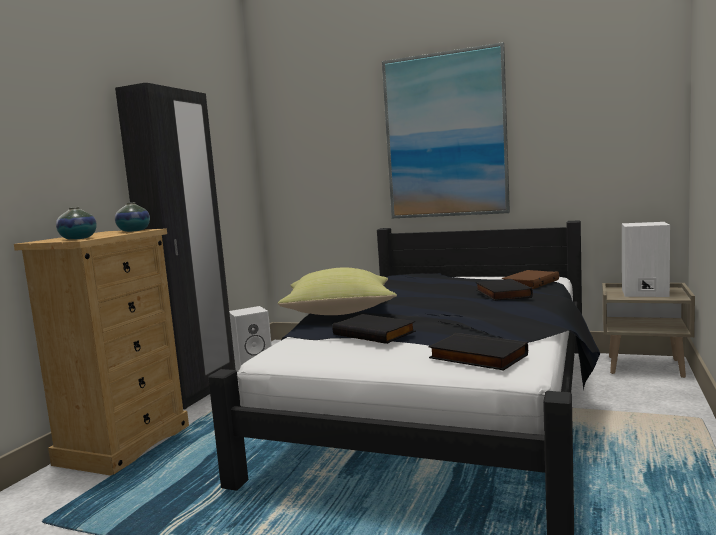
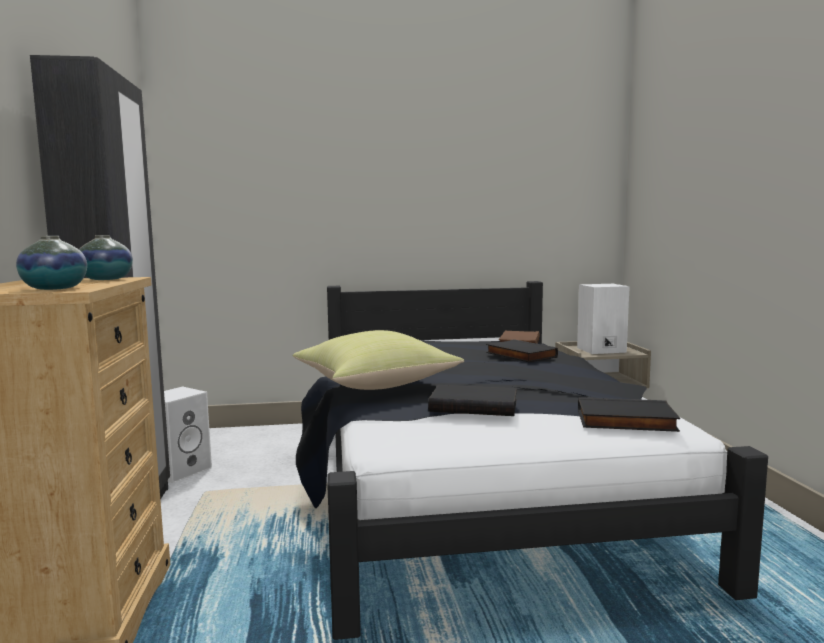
camera: 30 degrees left, 0 degrees up
picture [382,42,510,218] -> none

